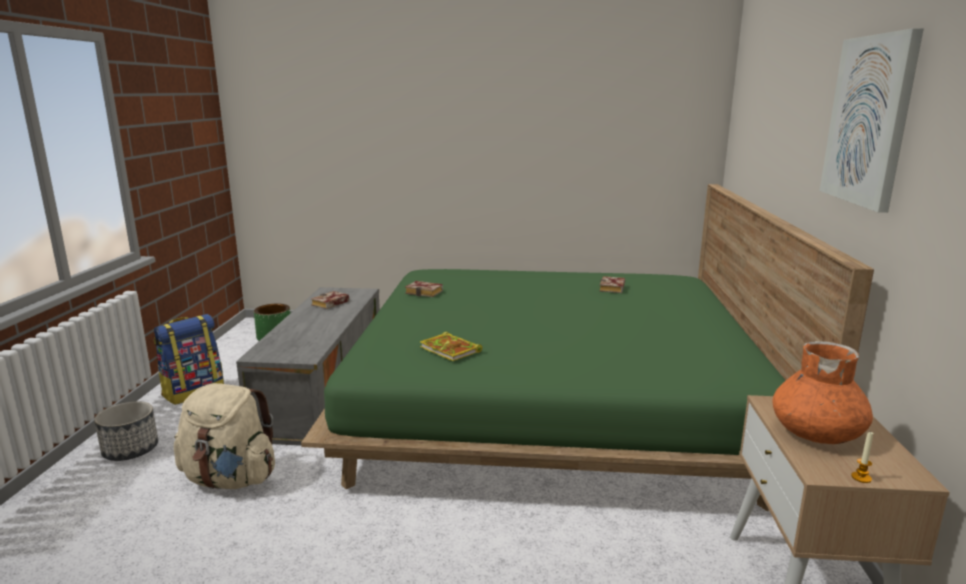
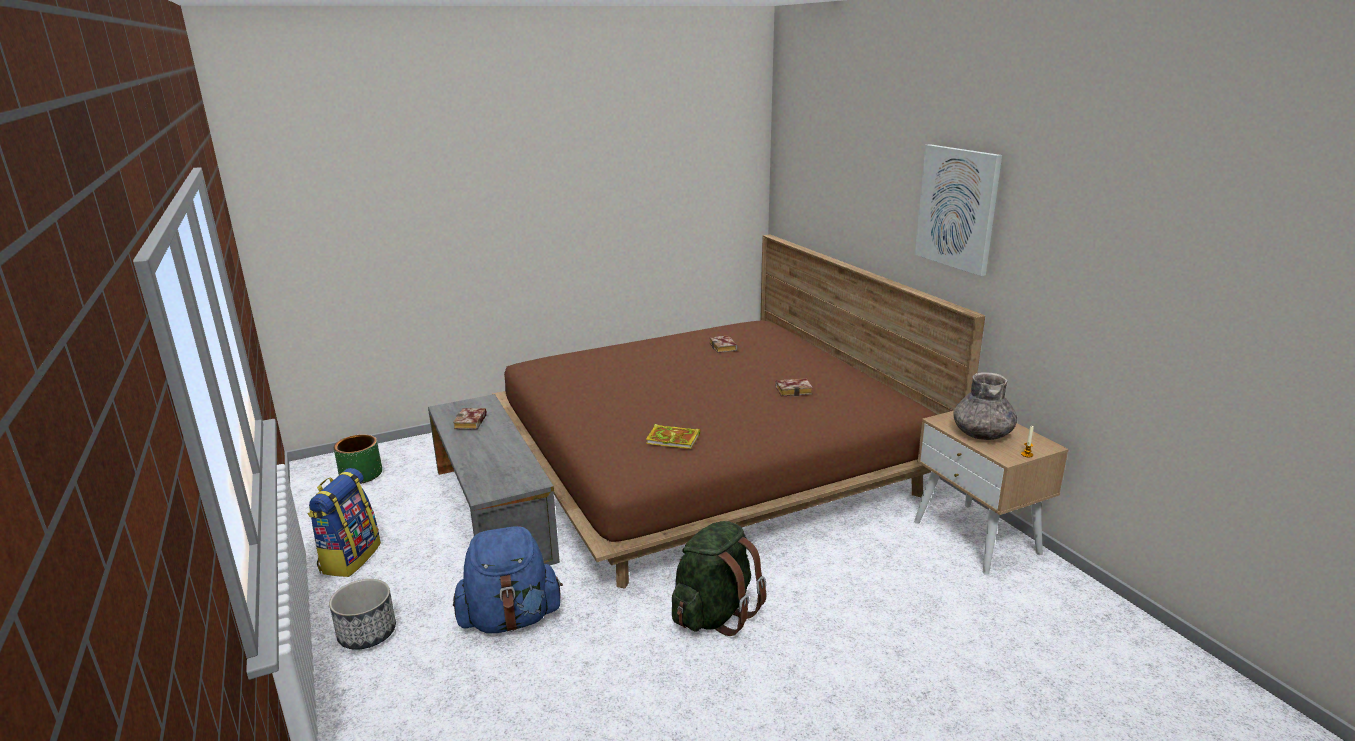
camera: 30 degrees left, 5 degrees up
beige backpack [174,383,275,489] -> blue backpack [453,526,563,633]
green bed [301,184,874,511] -> brown bed [492,234,985,589]
book [405,281,443,297] -> book moved to [775,378,813,396]
orange vase [772,341,873,444] -> grey vase [953,372,1017,440]
none -> green backpack [672,521,766,636]

